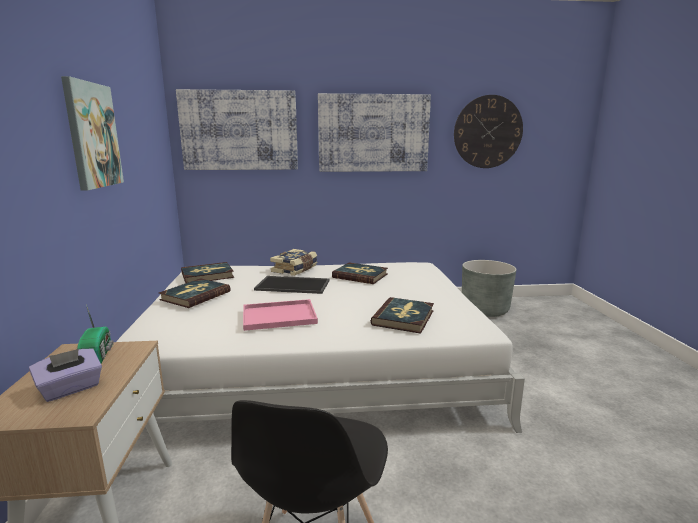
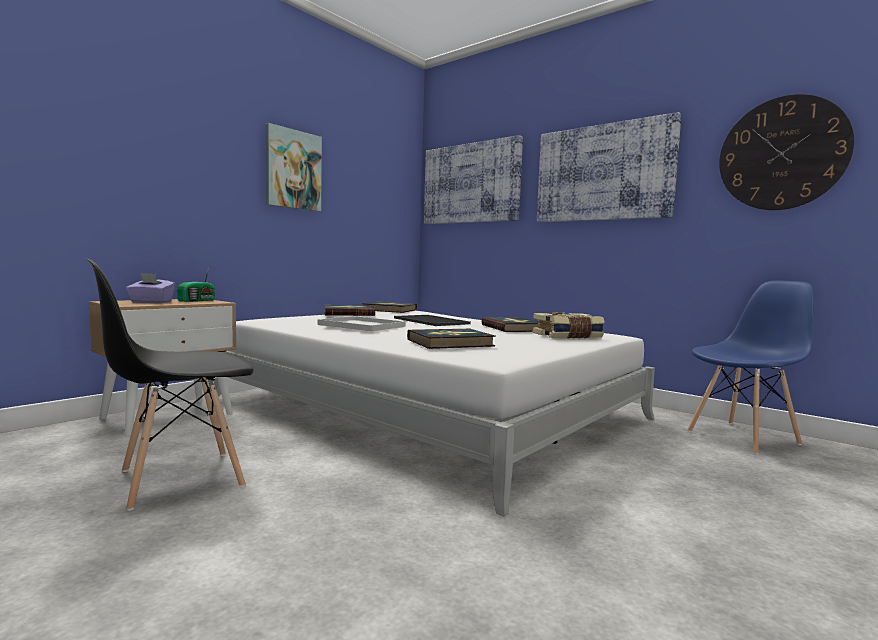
camera: 45 degrees right, 10 degrees down
pink tray [243,299,318,331] -> white tray [317,316,405,331]
book [270,249,317,276] -> book moved to [533,312,605,339]
grey planter [462,260,516,317] -> blue chair [687,281,813,455]

